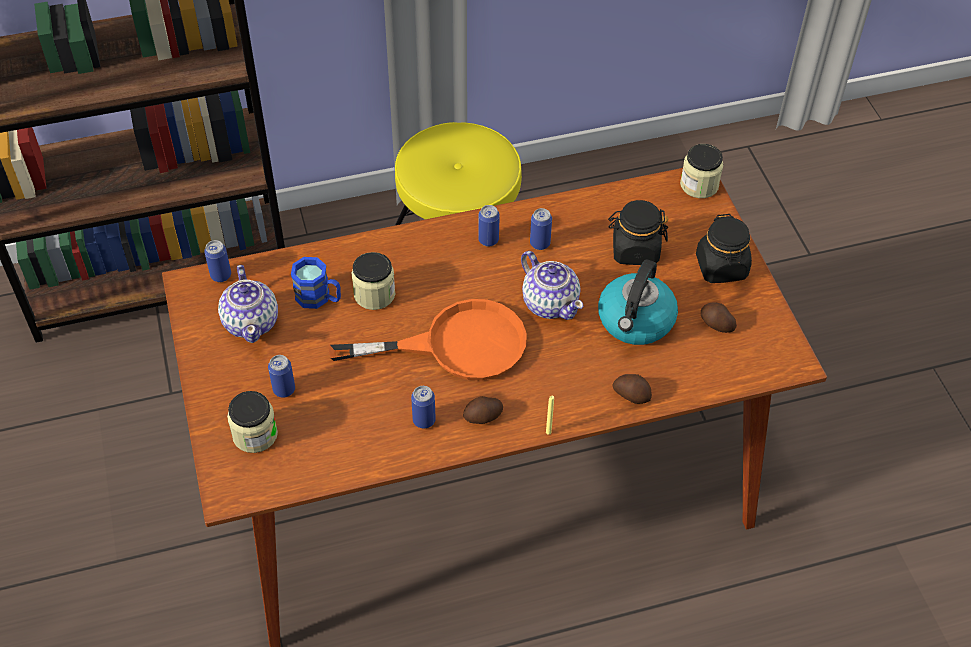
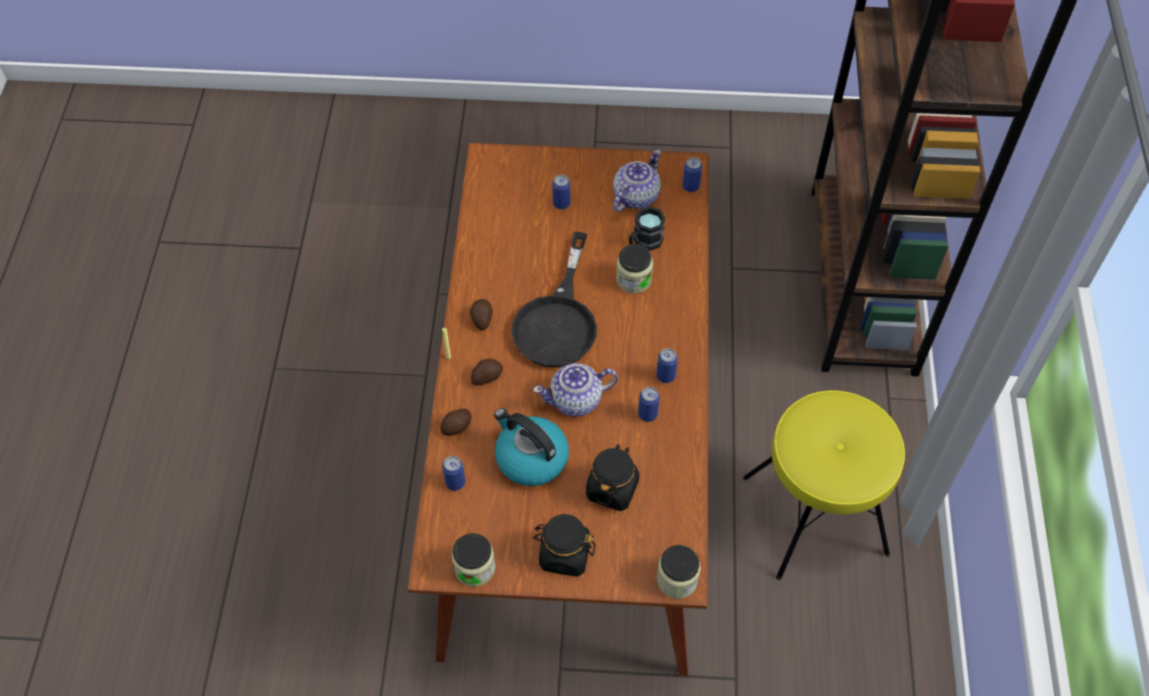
camera: 110 degrees right, 5 degrees up
teapot [218,265,278,343] -> teapot turned 120 degrees clockwise [613,150,661,212]
jar [227,391,278,453] -> jar moved to [452,533,495,587]
blue mug [291,257,341,309] -> black mug [629,206,665,251]
orange frying pan [329,299,527,381] -> black frying pan [511,232,597,367]
can [411,386,436,428] -> can moved to [442,456,465,491]
potato [701,302,737,333] -> potato moved to [471,359,503,386]

